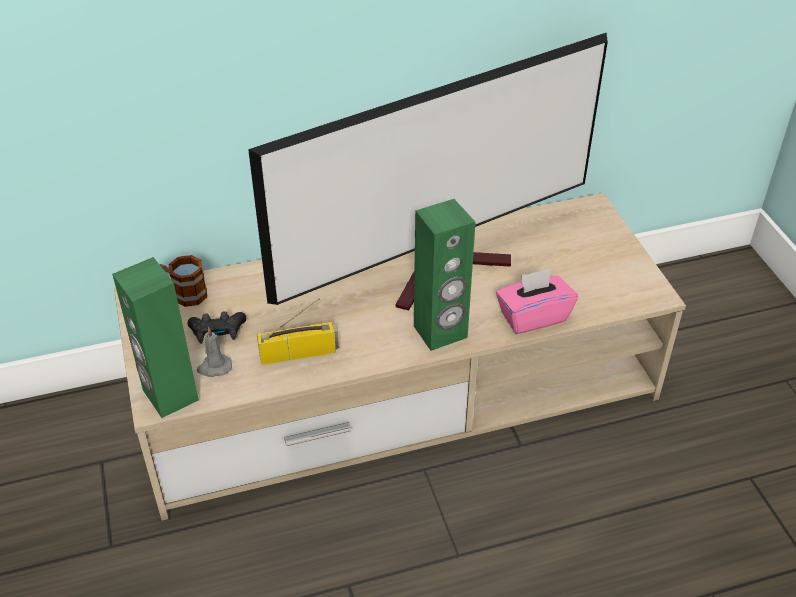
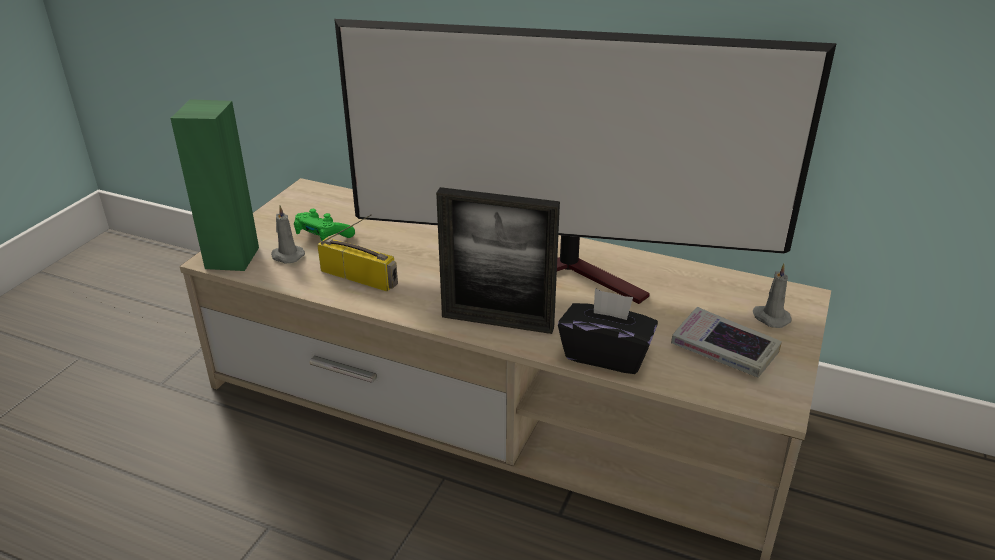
camera: 40 degrees right, 10 degrees down
mug [159,255,207,307] -> none
black game controller [188,311,246,344] -> green game controller [294,209,355,241]
green speaker [414,199,476,351] -> picture frame [436,187,560,334]
pink tissue box [496,269,578,334] -> black tissue box [558,288,658,374]
none -> book [671,307,782,378]
none -> grey candle [753,264,791,328]

